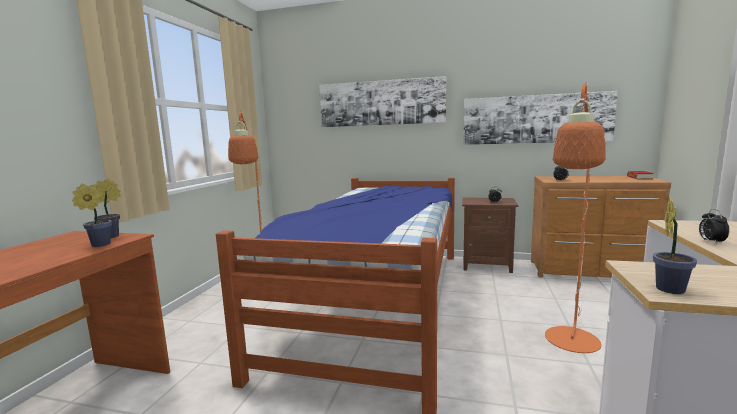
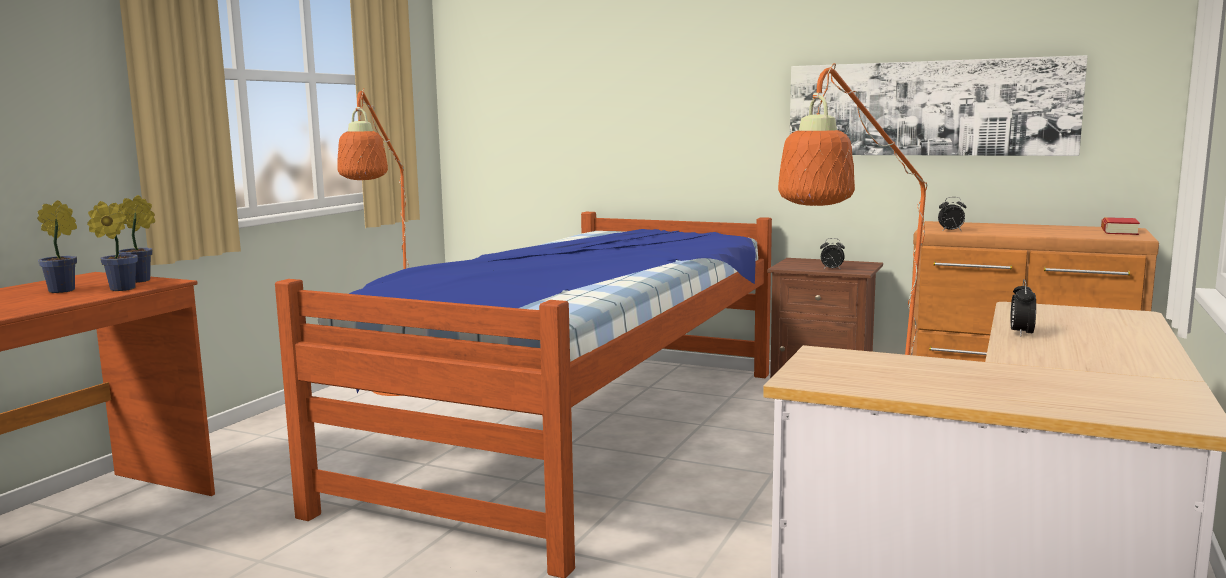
camera: 10 degrees right, 0 degrees up
picture [319,76,446,127] -> none
potted plant [653,198,697,294] -> potted plant moved to [37,200,77,293]

